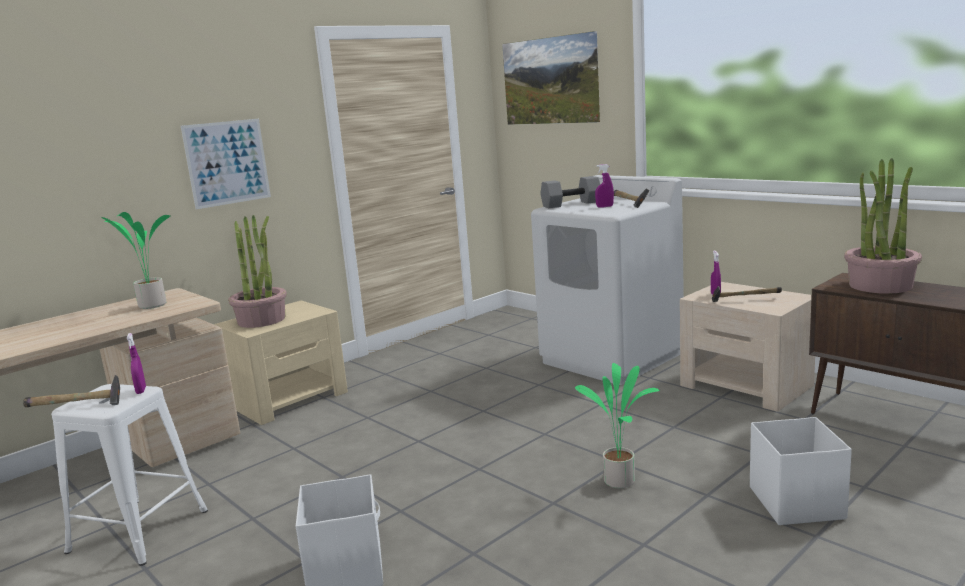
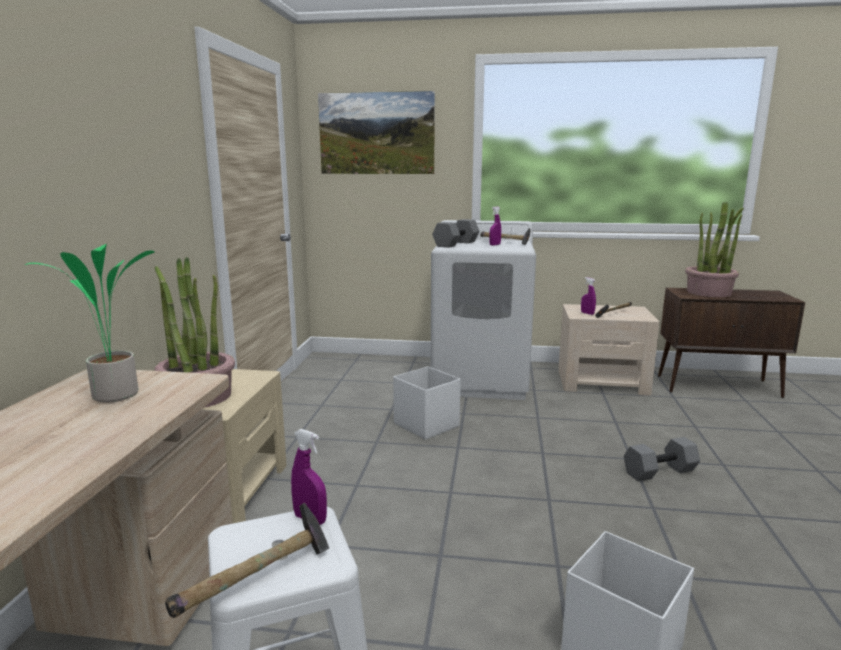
camera: 40 degrees left, 0 degrees up
picture [181,119,271,209] -> none
potted plant [575,363,660,488] -> grey dumbbell [624,437,700,481]
white storage box [750,417,852,525] -> white storage box moved to [393,366,460,440]

